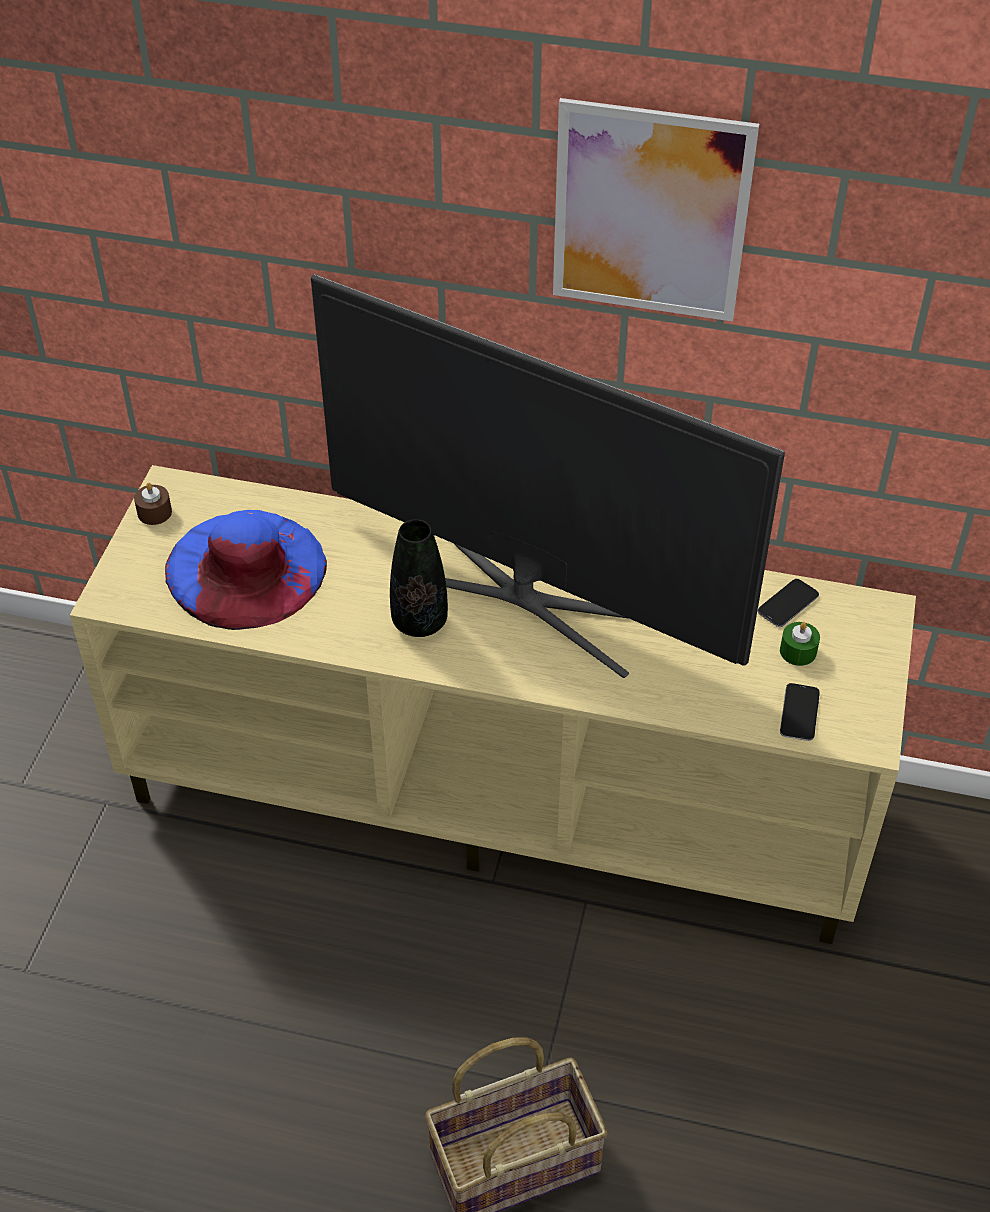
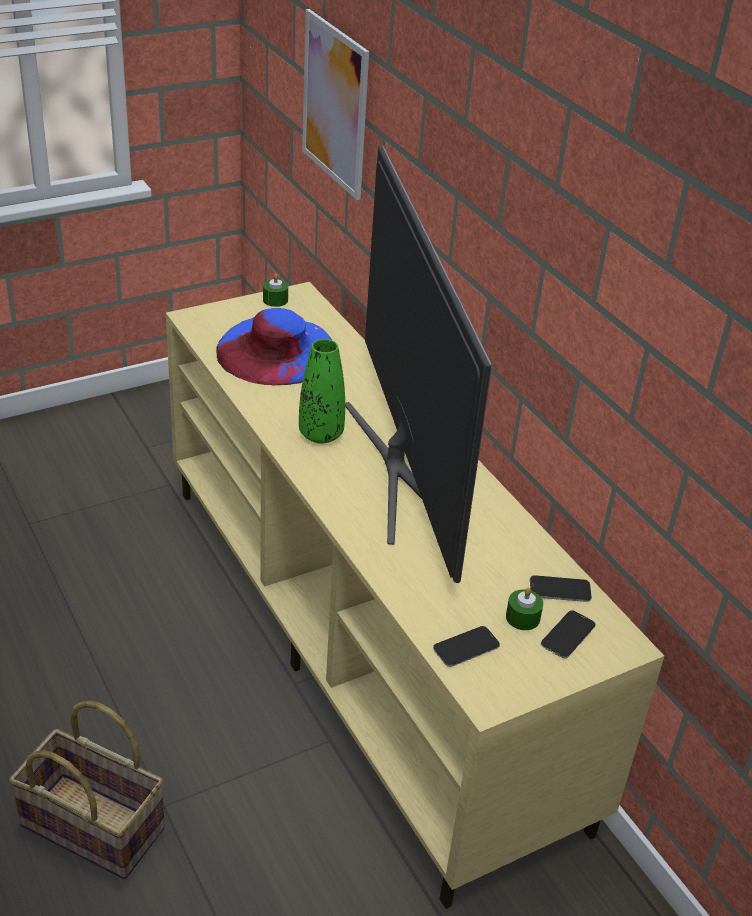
camera: 45 degrees right, 10 degrees down
brown candle [134,483,172,525] -> green candle [263,274,288,307]
black vase [390,519,448,637] -> green vase [299,339,345,444]
picture [553,98,759,322] -> picture moved to [302,9,369,200]
none -> phone [541,610,595,658]

